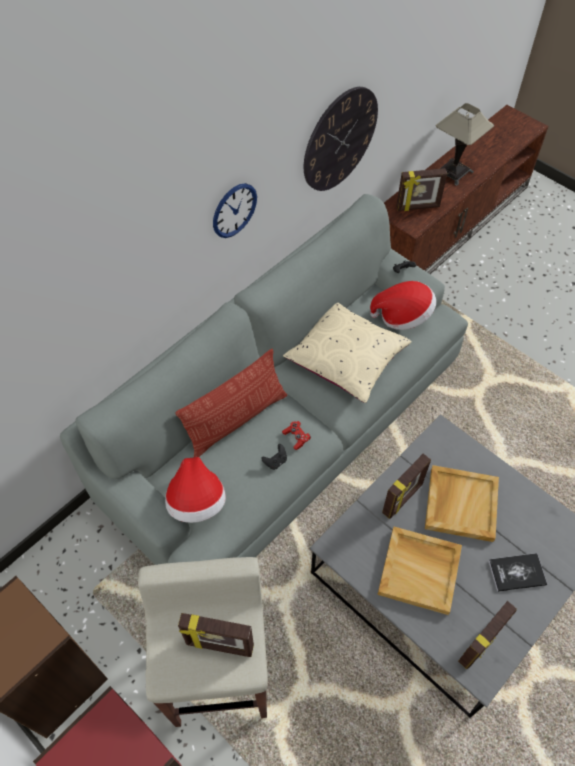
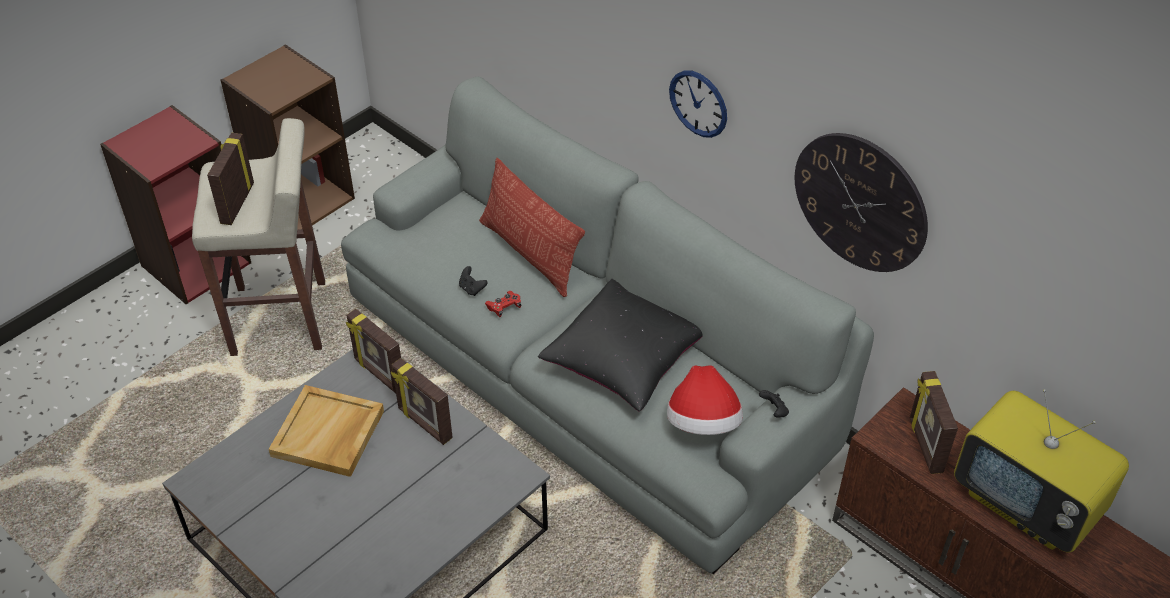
camera: 90 degrees right, 10 degrees down
hat [165,457,226,523] -> none
beige pillow [283,303,412,403] -> black pillow [538,279,703,411]
beige tray [425,465,499,542] -> none
table lamp [436,103,494,186] -> television [954,389,1129,552]
picture frame [458,601,517,669] -> picture frame moved to [346,309,401,393]
book [489,553,547,592] -> none

